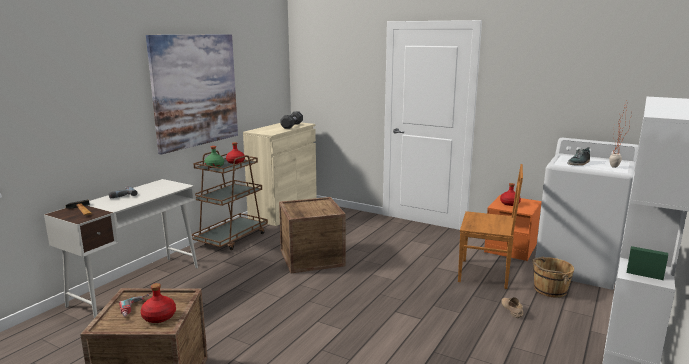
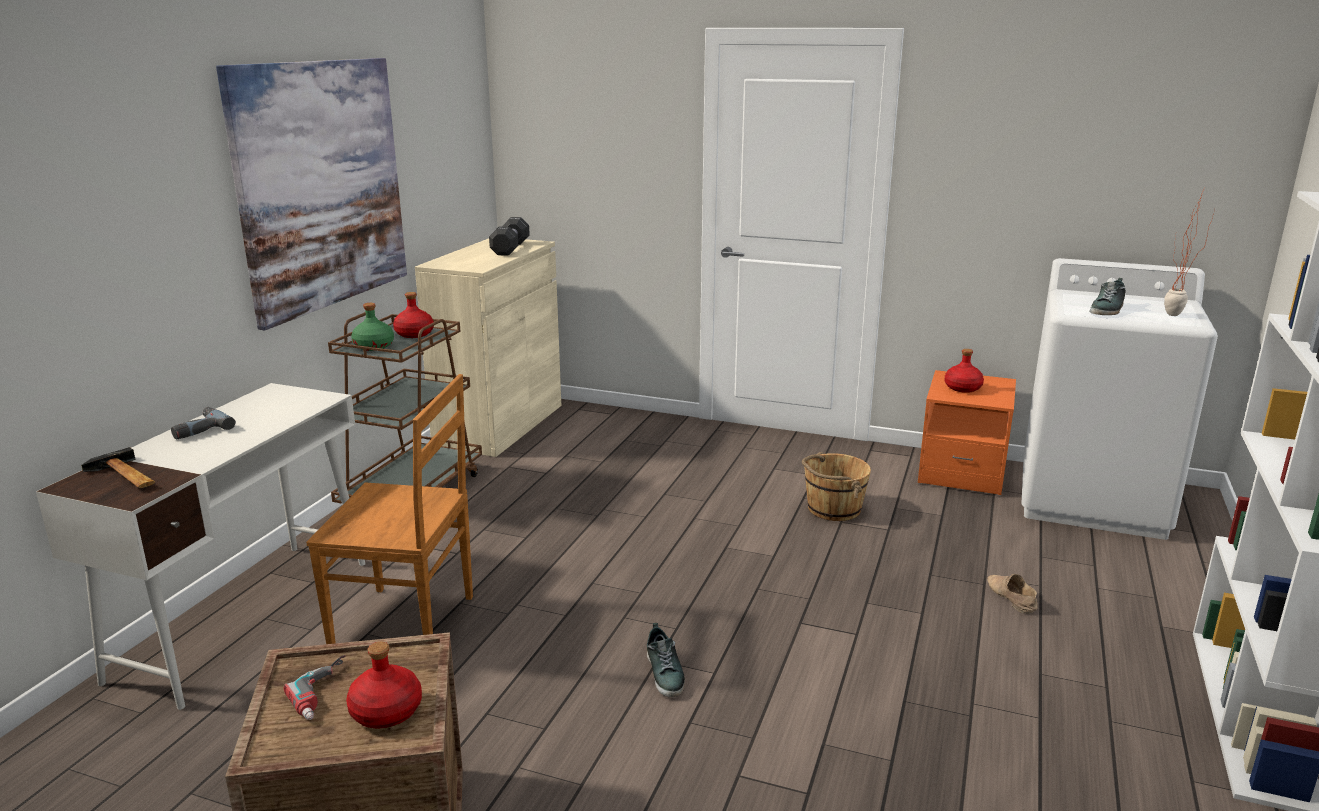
camera: 10 degrees left, 5 degrees up
crate [279,197,346,273] -> none
brown chair [458,164,523,289] -> brown chair moved to [306,374,473,644]
brown bucket [532,256,574,298] -> brown bucket moved to [802,452,871,521]
none -> shoe [647,623,685,697]

